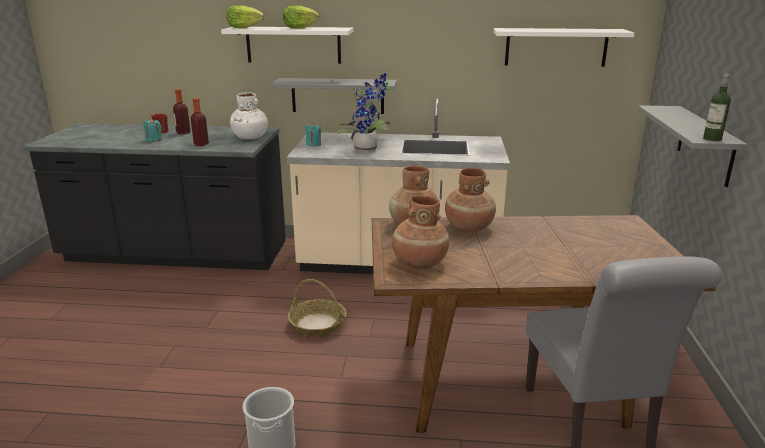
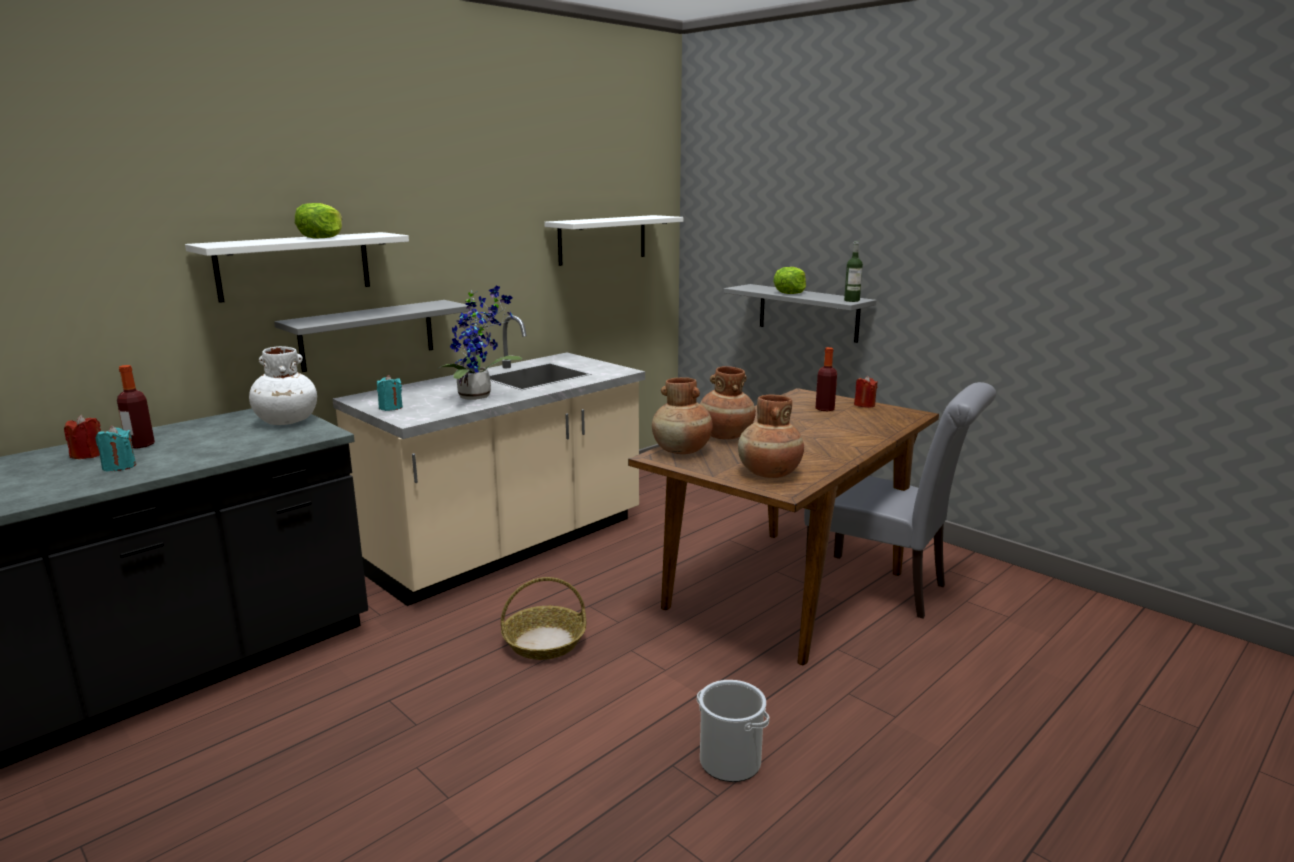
camera: 50 degrees left, 5 degrees down
bottle [191,98,209,146] -> bottle moved to [816,347,837,411]
lettuce [226,5,264,28] -> lettuce moved to [773,267,806,294]
none -> red candle [854,376,878,408]

